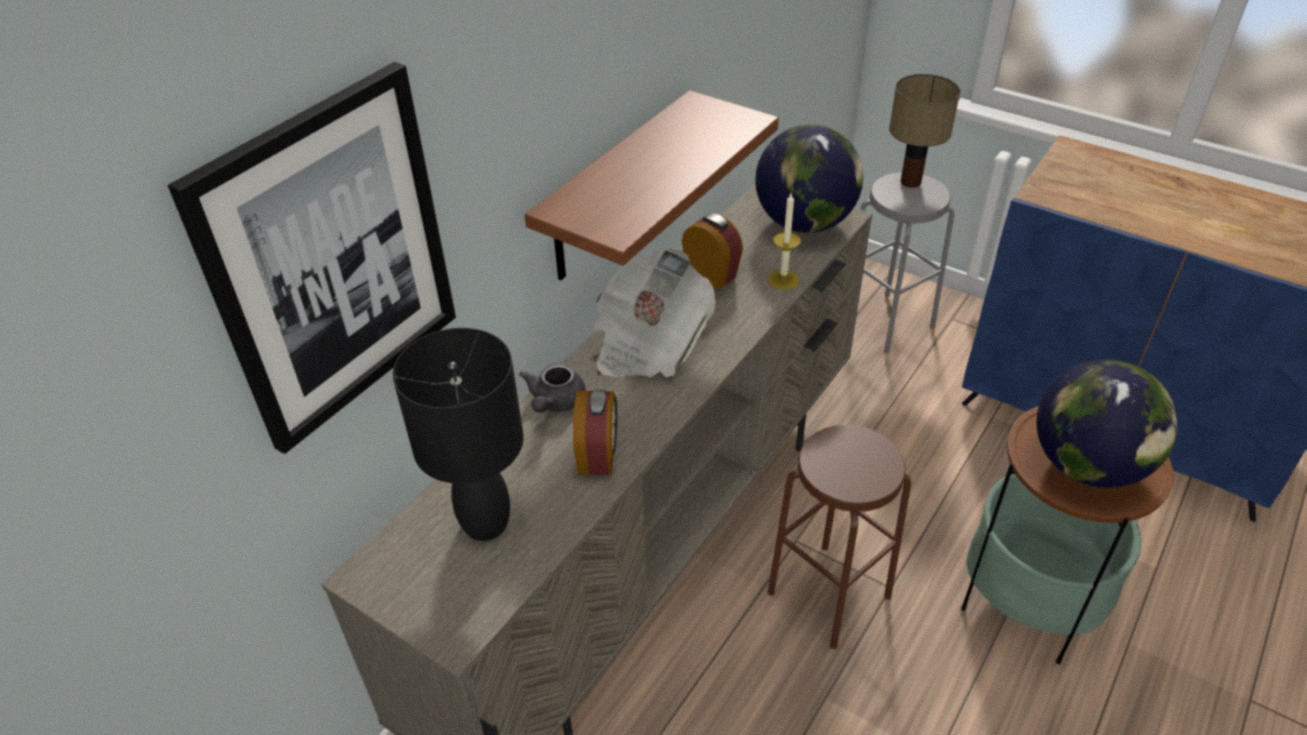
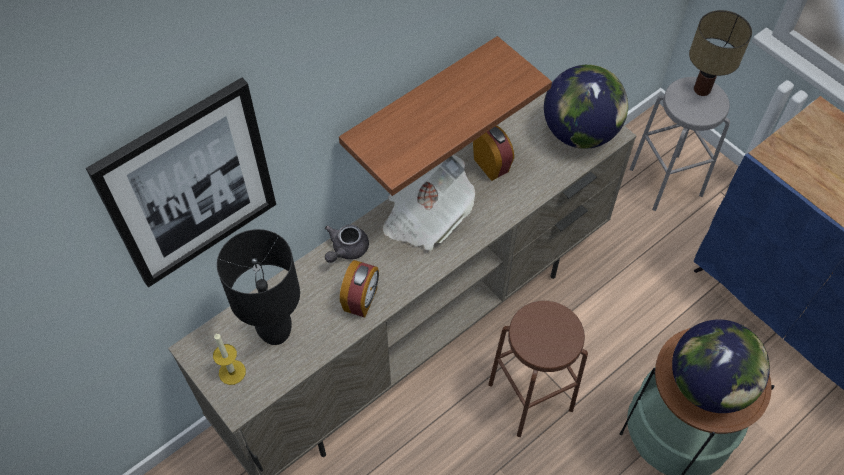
camera: 15 degrees right, 15 degrees up
candle [768,194,801,289] -> candle moved to [213,334,246,385]

